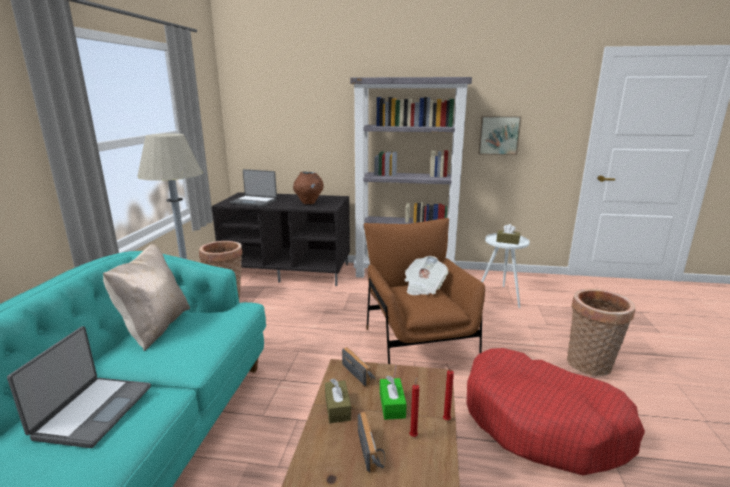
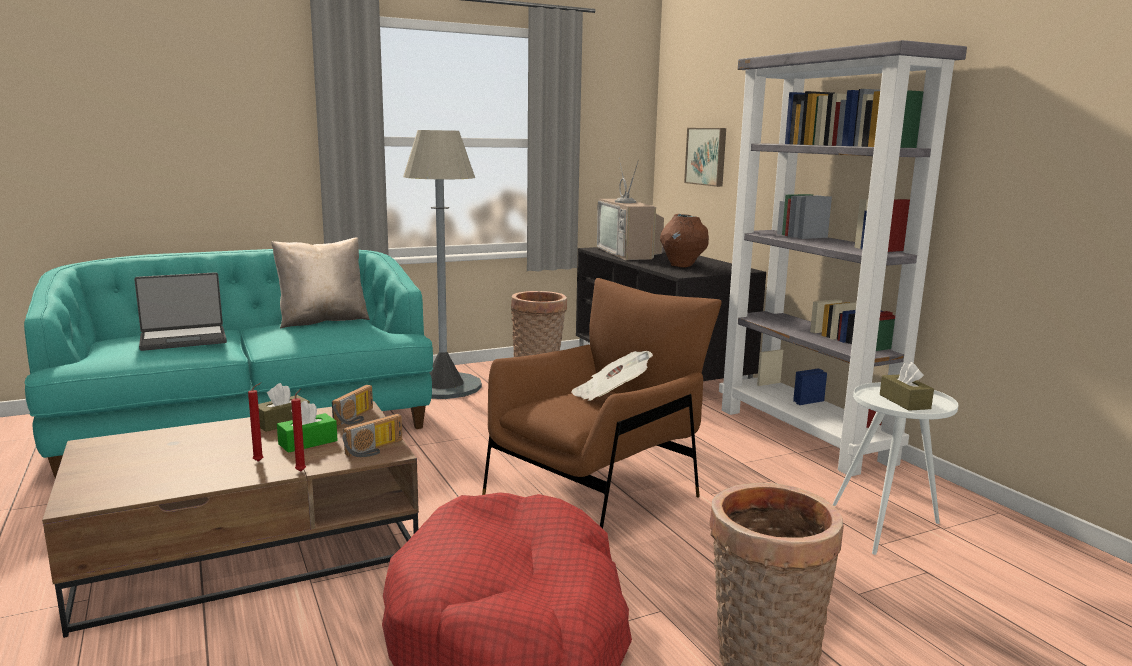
camera: 55 degrees right, 5 degrees down
laptop [230,169,277,207] -> television [597,159,664,260]
radio [358,412,385,473] -> radio moved to [342,414,402,457]
picture [478,116,521,155] -> picture moved to [684,128,726,187]

